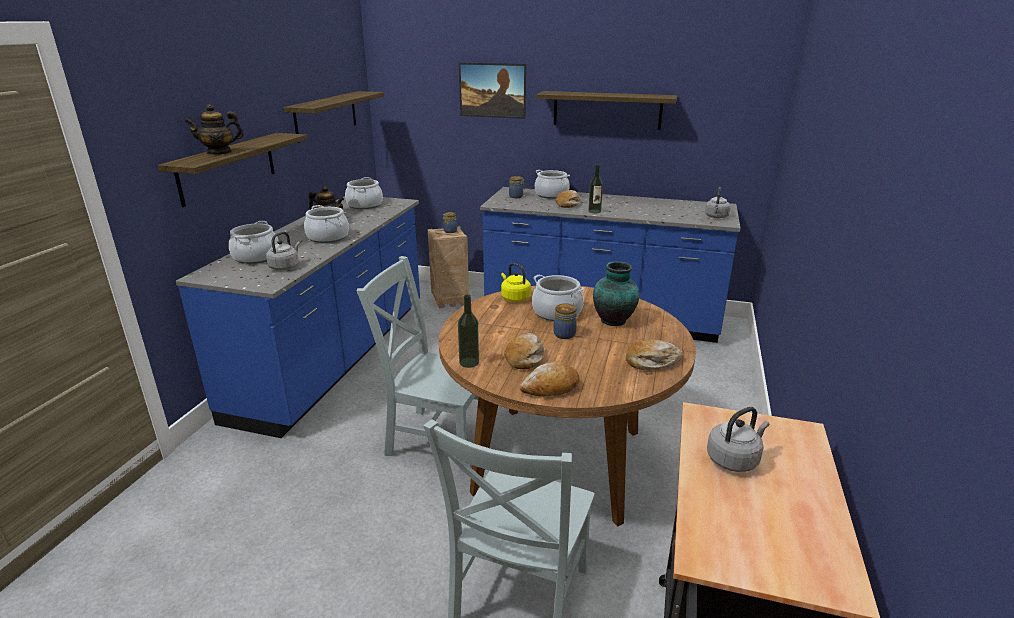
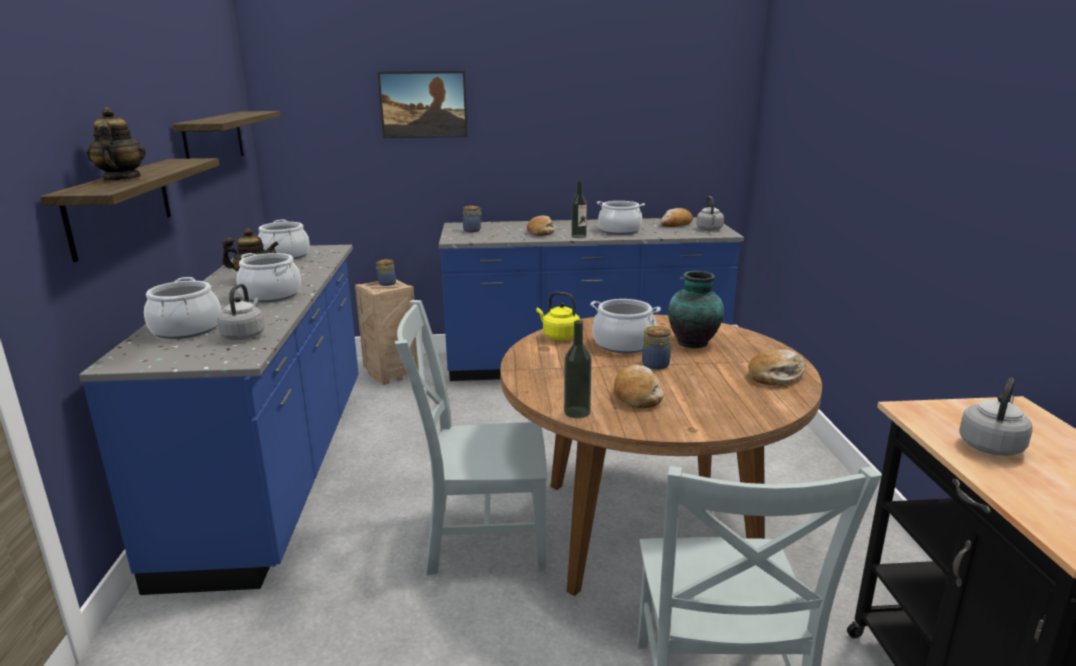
camera: 20 degrees left, 5 degrees down
teapot [184,104,244,155] -> teapot turned 120 degrees clockwise [87,107,146,181]
bread [520,361,580,396] -> bread moved to [660,208,693,227]
cooking pot [535,170,570,199] -> cooking pot moved to [597,201,645,235]
shelf [536,91,677,130] -> none

